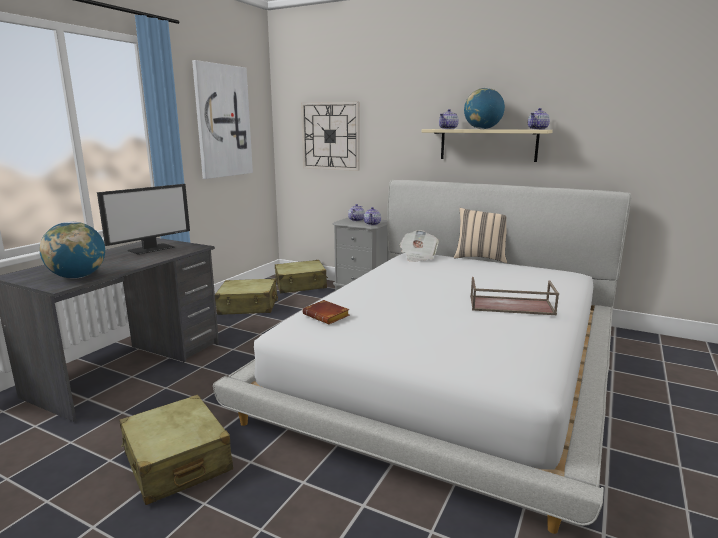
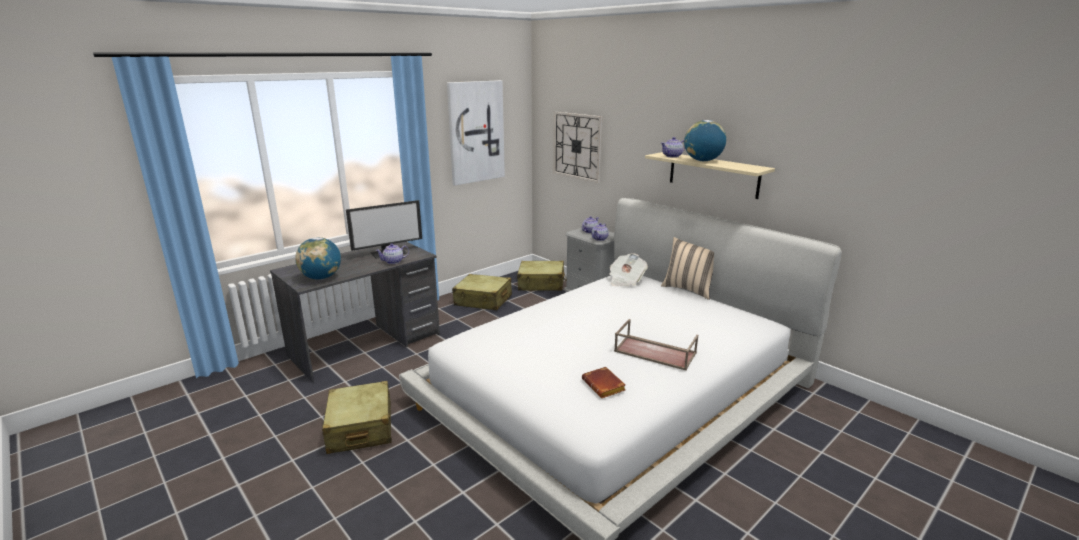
camera: 20 degrees right, 5 degrees up
brown book [302,300,349,324] -> brown book moved to [582,367,626,398]
teapot [528,108,550,130] -> teapot moved to [375,243,409,264]

